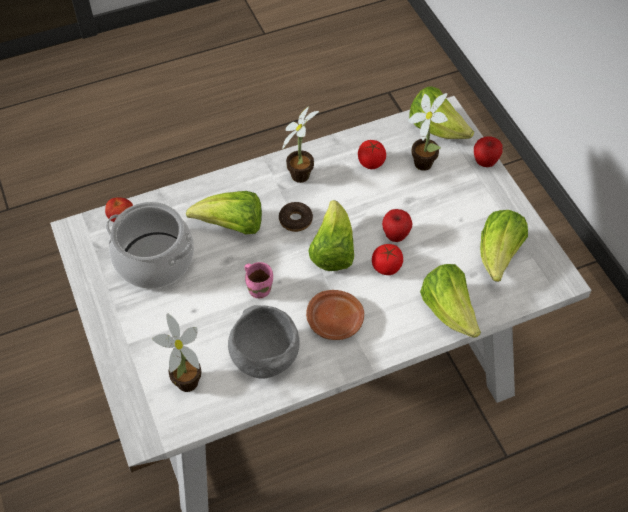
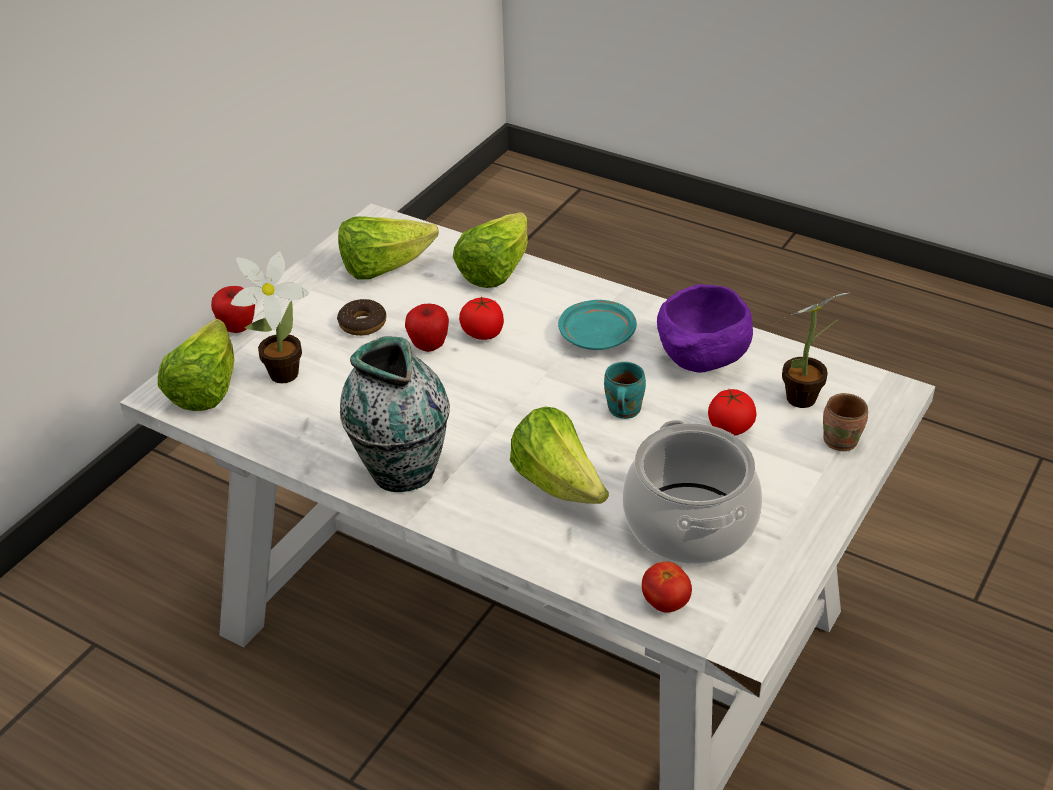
camera: 125 degrees left, 15 degrees down
grey bowl [228,305,300,379] -> purple bowl [657,284,753,373]
pink mug [244,262,273,298] -> turquoise mug [604,362,646,419]
donut [279,202,313,232] -> donut moved to [337,299,386,336]
potted plant [282,106,319,183] -> vase [340,337,450,492]
brown plate [306,290,364,340] -> turquoise plate [558,300,637,350]
lettuce [308,200,354,271] -> none
tomato [358,140,386,169] -> tomato moved to [708,388,756,436]
none -> brown mug [823,393,868,451]

